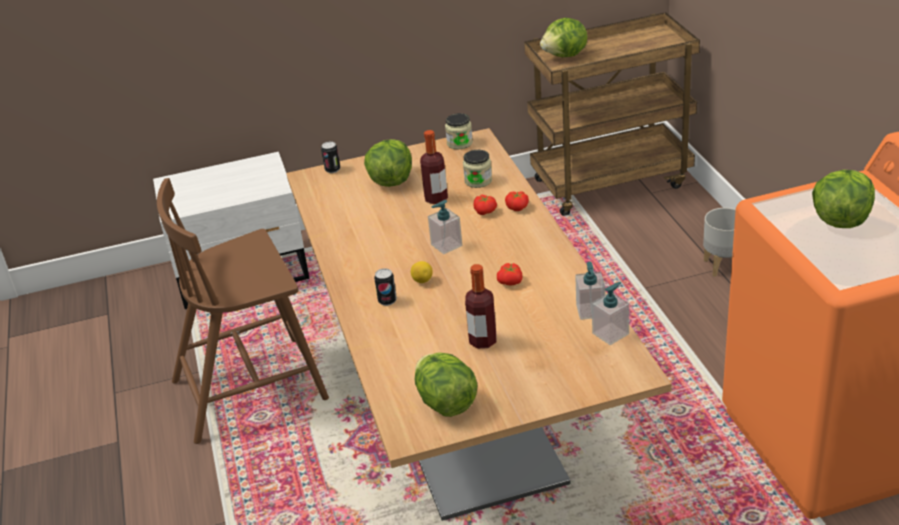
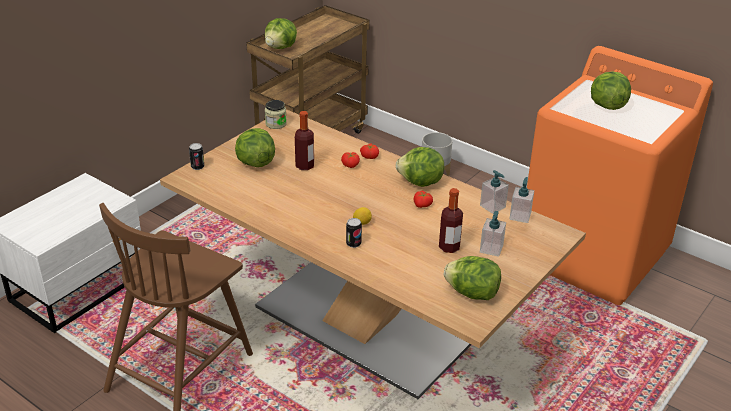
camera: 40 degrees left, 0 degrees up
soap dispenser [428,200,462,254] -> soap dispenser moved to [480,211,506,257]
jar [463,150,492,188] -> none
none -> lettuce [395,147,444,187]

